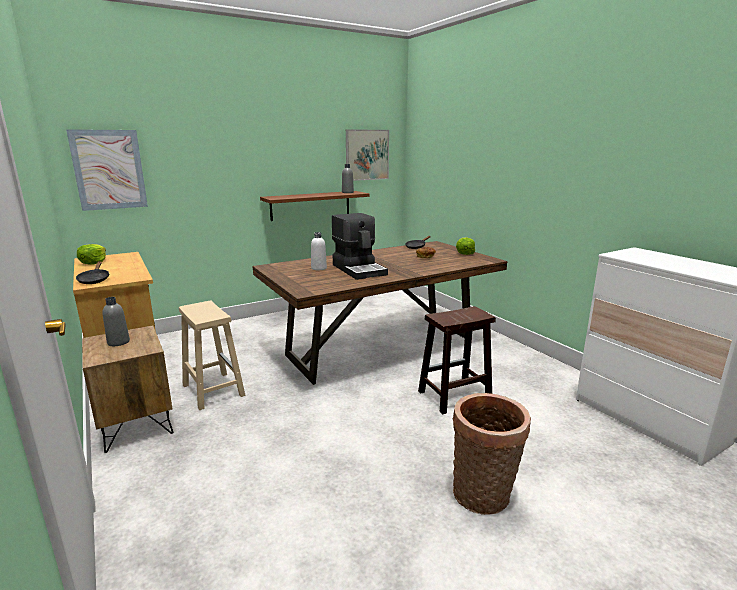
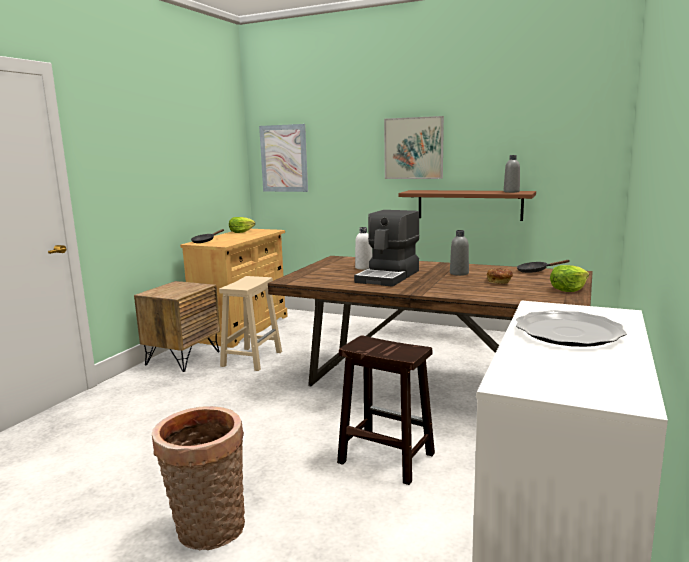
camera: 55 degrees right, 5 degrees down
grey bottle [102,297,130,346] -> grey bottle moved to [450,230,469,276]
picture [346,129,389,181] -> picture moved to [384,116,444,179]
none -> plate [516,310,627,347]

